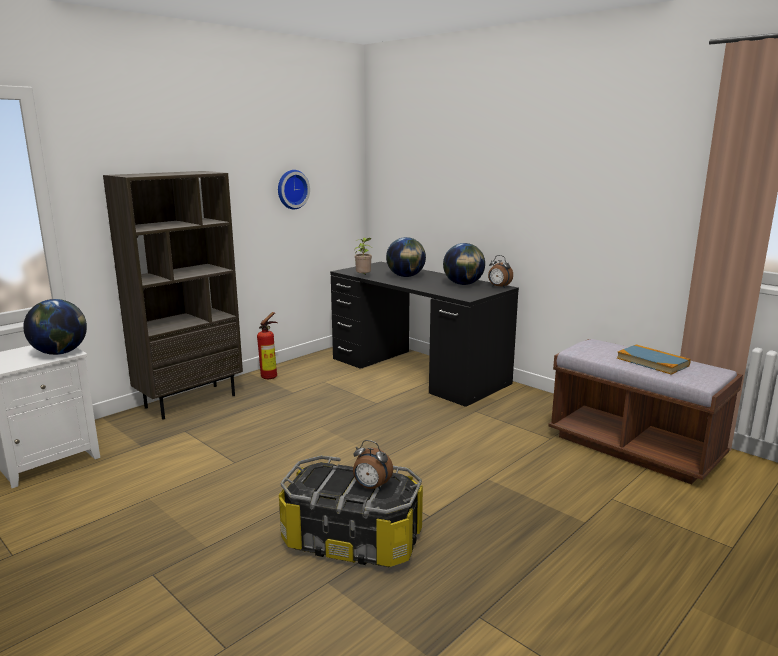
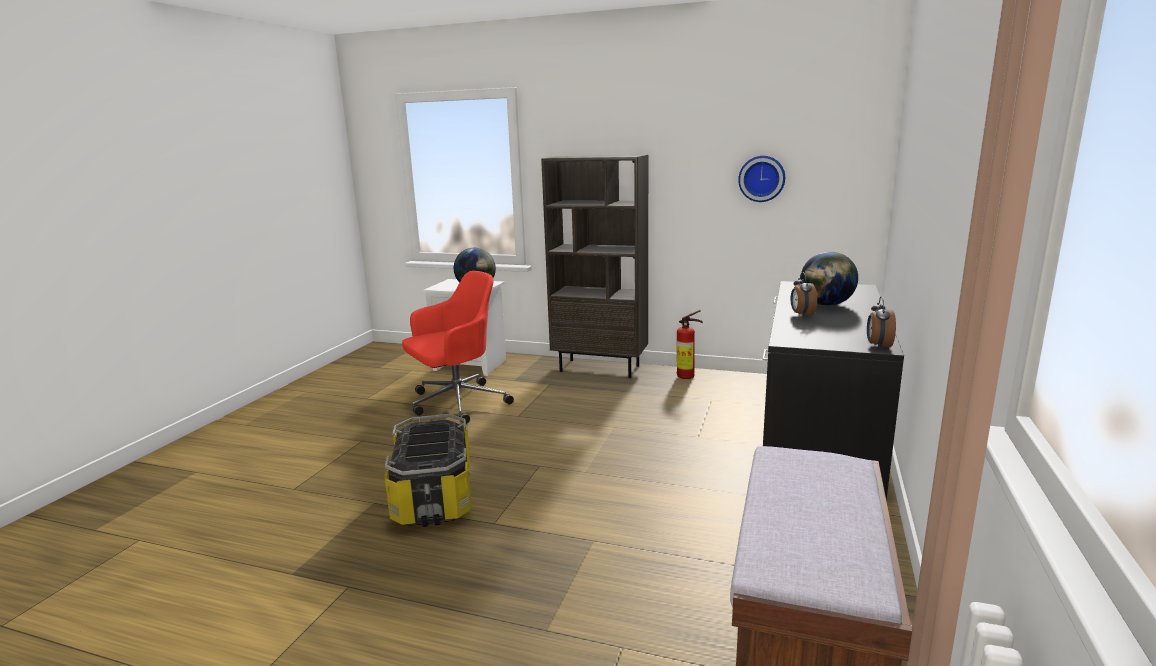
camera: 65 degrees right, 0 degrees up
alarm clock [353,440,393,490] -> alarm clock moved to [791,272,817,317]
potted plant [354,237,372,275] -> none
globe [443,243,485,285] -> none
book [617,344,691,375] -> none
none -> red office chair [402,271,514,424]

